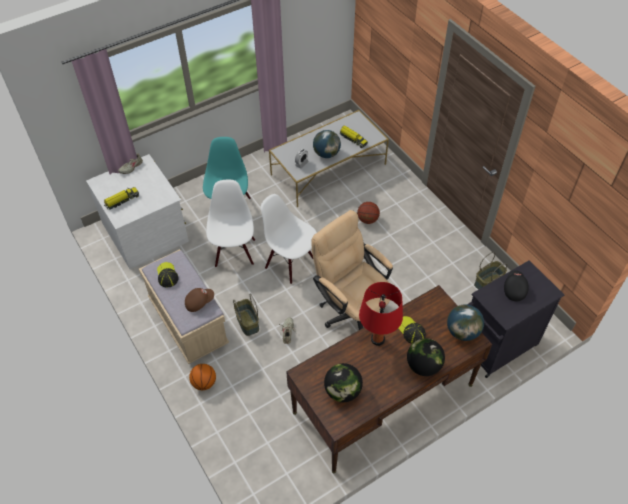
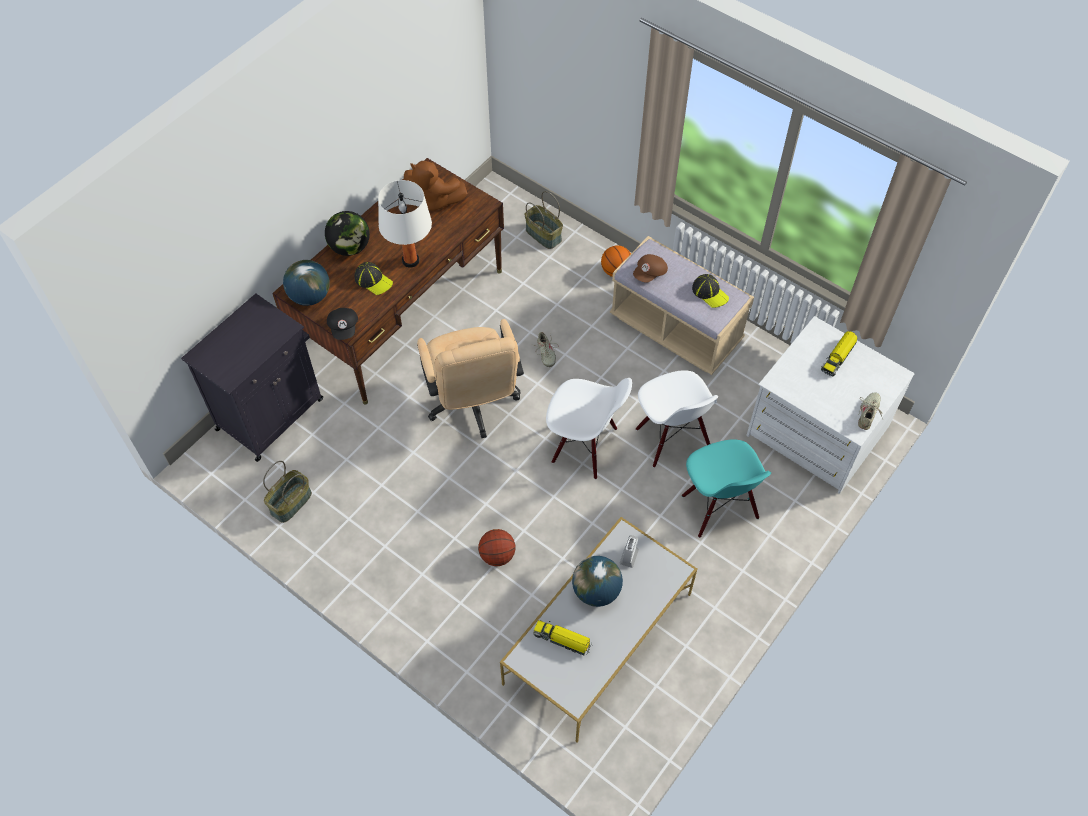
camera: 160 degrees right, 5 degrees up
basket [233,293,259,336] -> basket moved to [525,191,563,249]
beige office chair [311,210,393,330] -> beige office chair turned 45 degrees clockwise [417,319,524,438]
globe [324,363,363,402] -> brown plush toy [404,161,467,211]
red table lamp [359,282,403,346] -> white table lamp [378,180,432,268]
black cap [504,270,529,301] -> black cap moved to [327,308,358,340]

